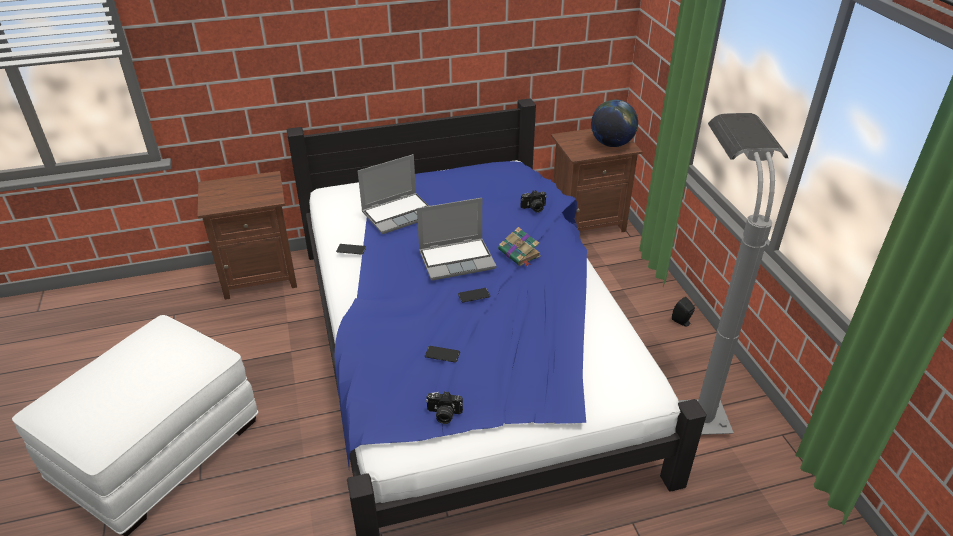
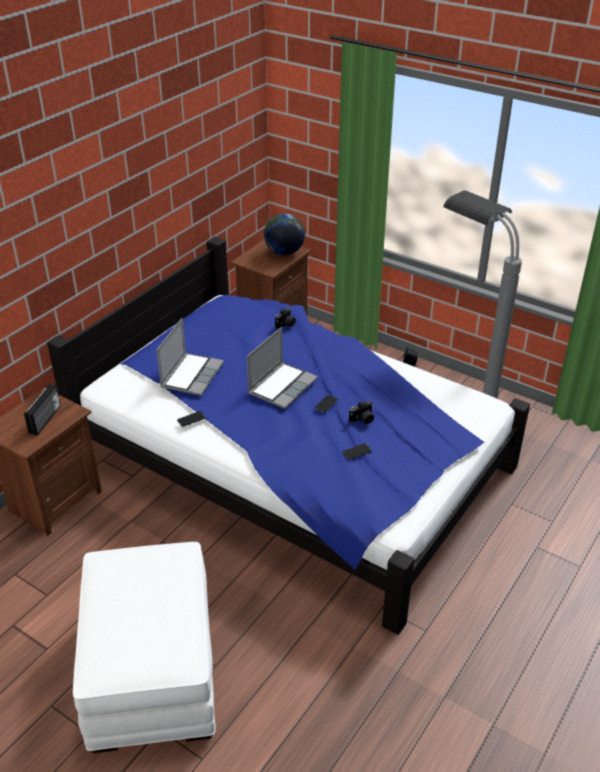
camera: 40 degrees left, 0 degrees up
camera [426,391,463,424] -> camera moved to [349,401,374,424]
book [498,227,541,266] -> none
none -> radio [24,384,60,436]

